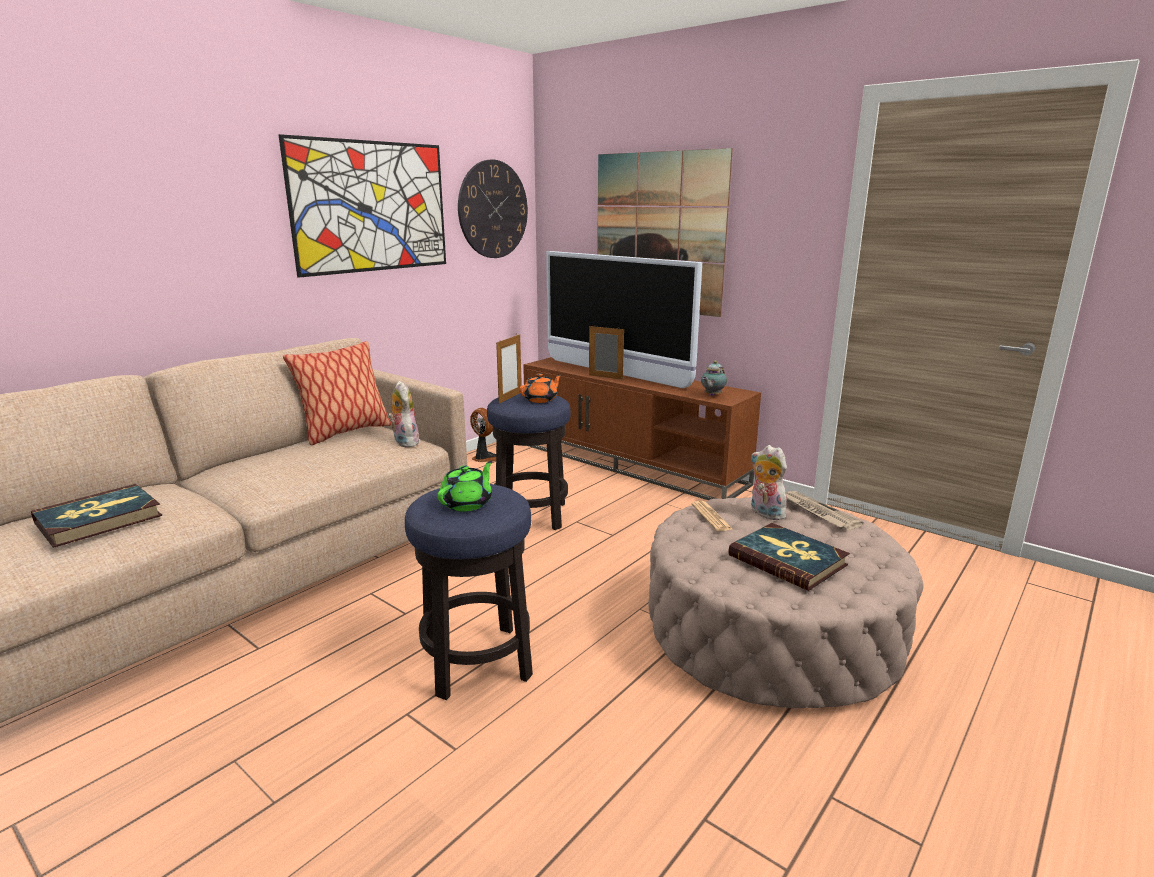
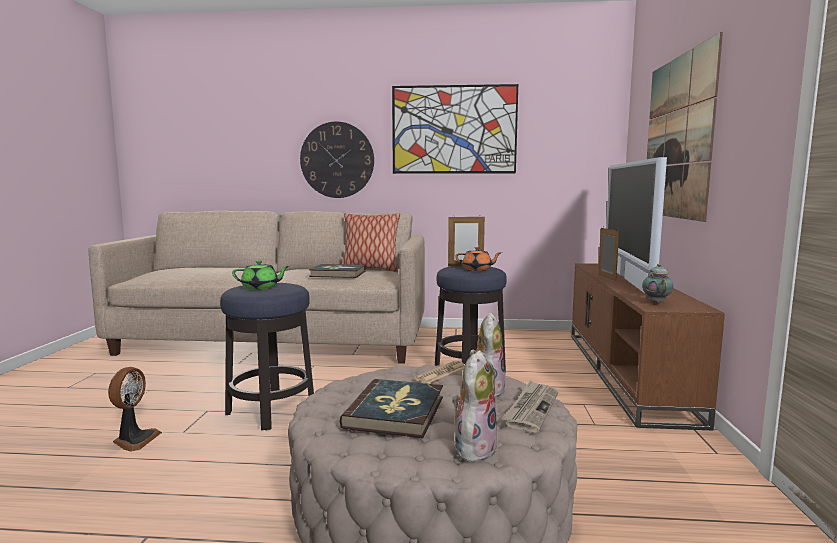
camera: 55 degrees right, 10 degrees down
book [31,484,162,548] -> book moved to [309,264,366,278]
plush toy [388,381,419,447] -> plush toy moved to [452,350,497,462]
wall clock [458,160,528,258] -> wall clock moved to [300,121,374,198]
fan [470,408,496,462] -> fan moved to [108,367,162,451]
teapot [701,361,727,396] -> teapot turned 90 degrees clockwise [642,264,673,304]

